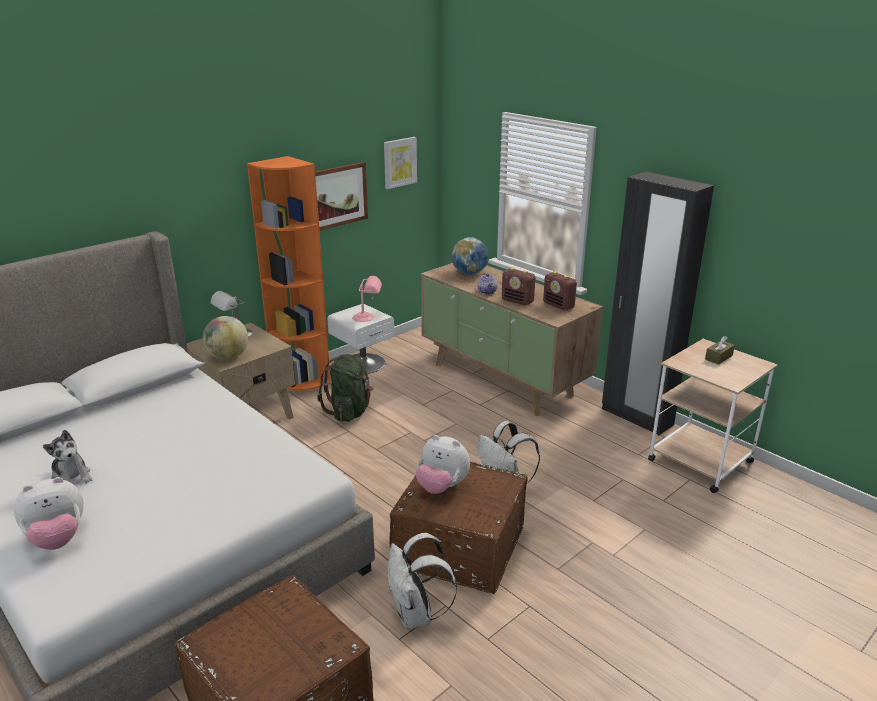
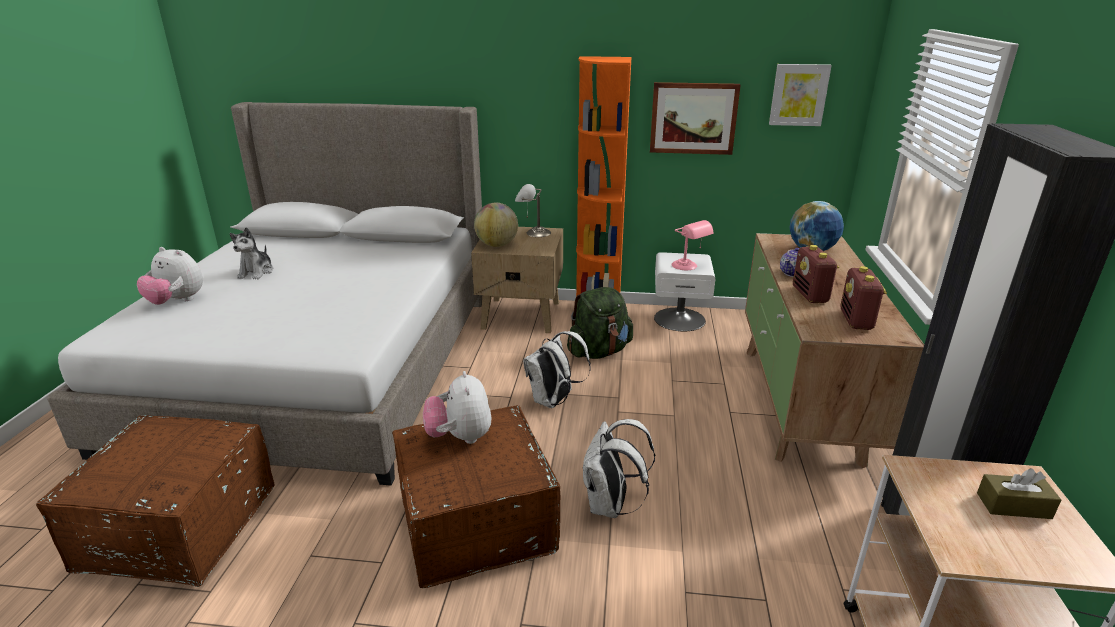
camera: 50 degrees right, 0 degrees up
white backpack [387,533,457,629] -> white backpack moved to [523,331,591,408]

